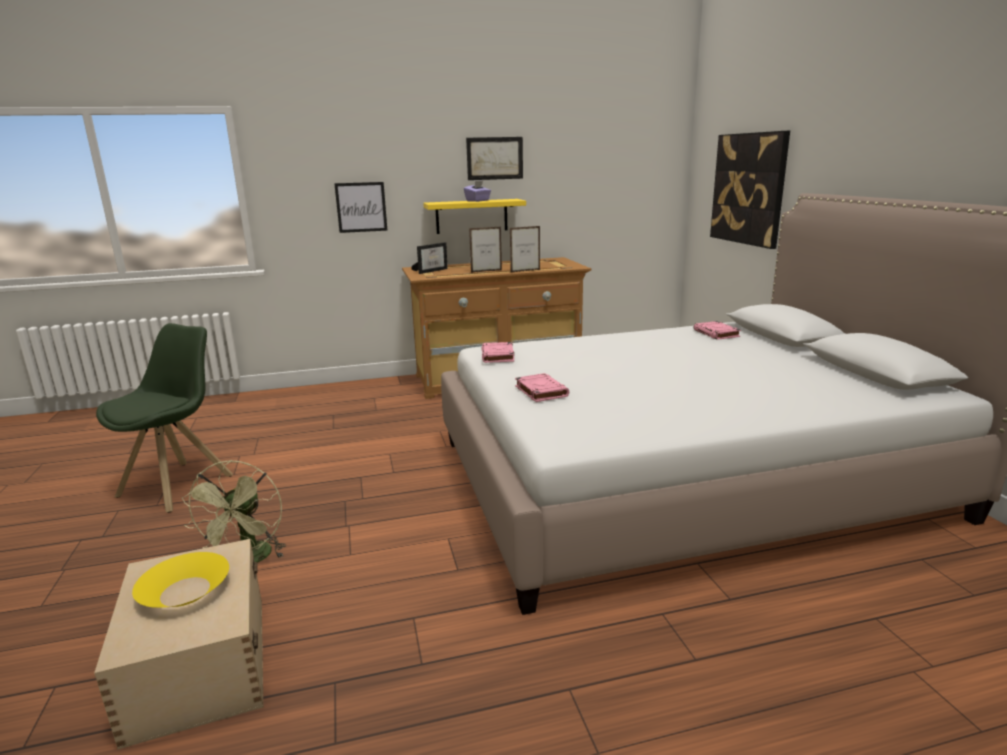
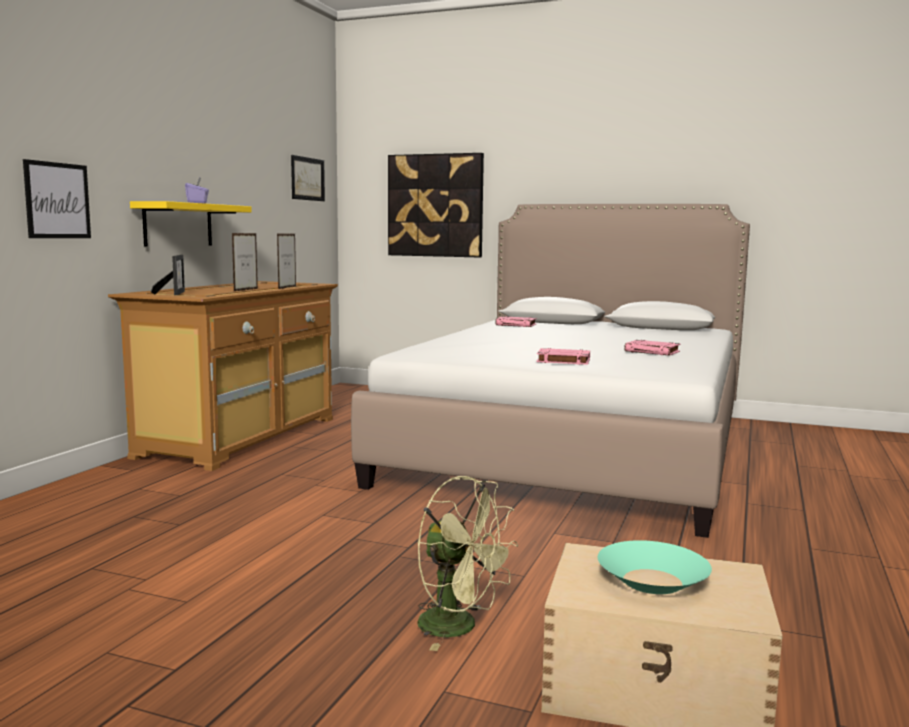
camera: 55 degrees left, 10 degrees down
green chair [96,323,233,513] -> none
yellow bowl [132,552,229,608] -> turquoise bowl [598,540,712,594]
picture [466,137,523,180] -> picture moved to [291,155,325,201]
pink book [482,342,514,363] -> pink book moved to [624,340,680,356]

